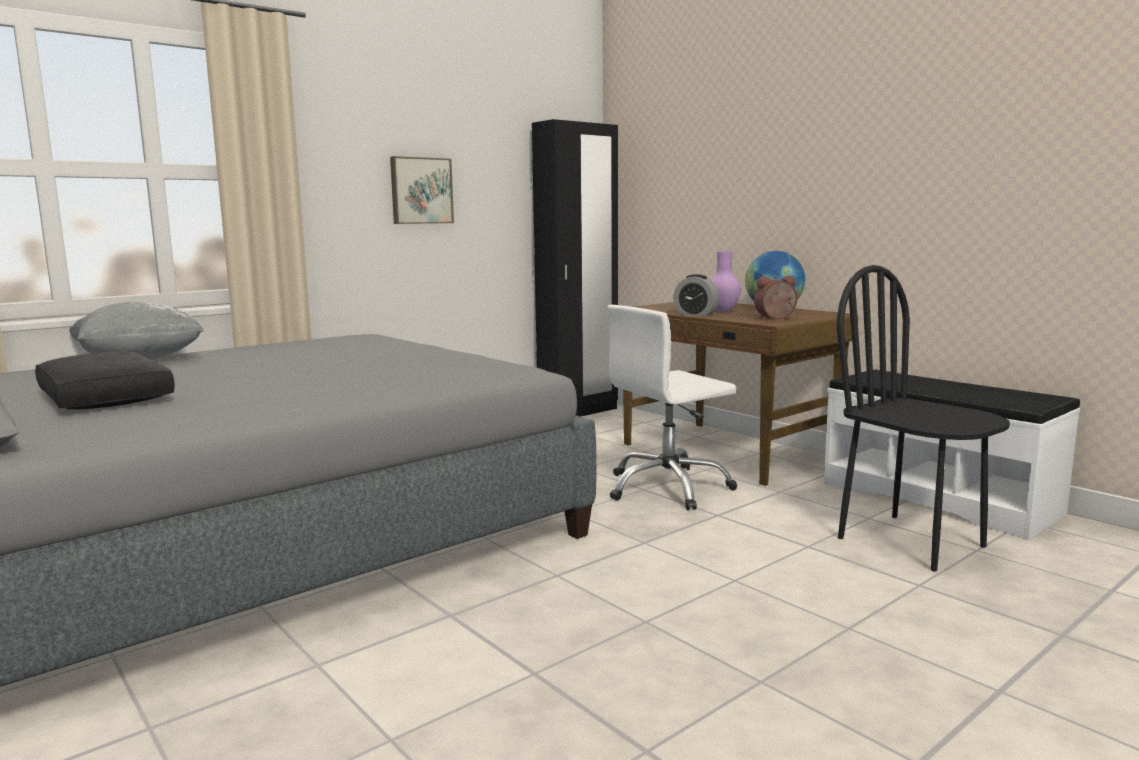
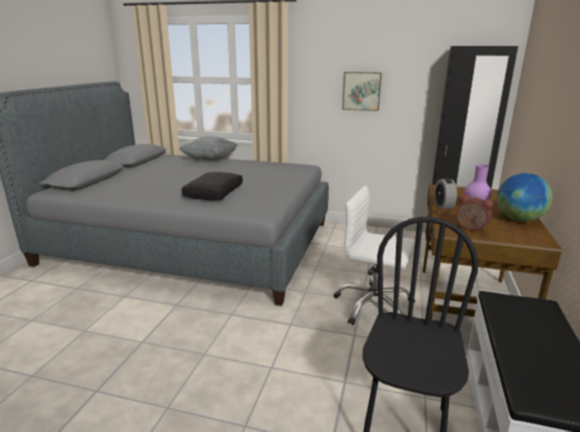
camera: 55 degrees right, 10 degrees up
black pillow [35,351,175,409] -> black pillow moved to [182,172,243,200]

